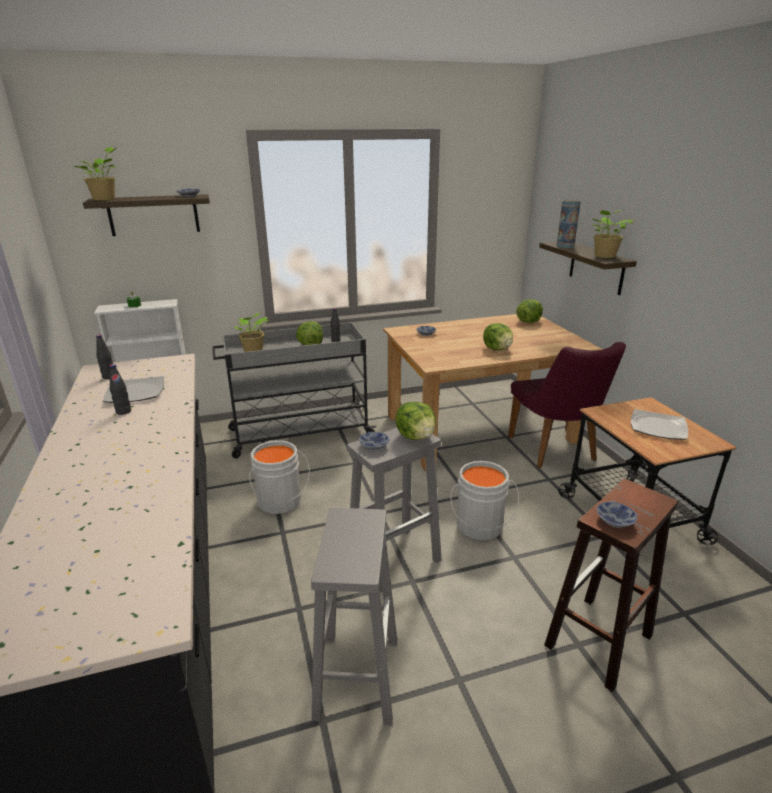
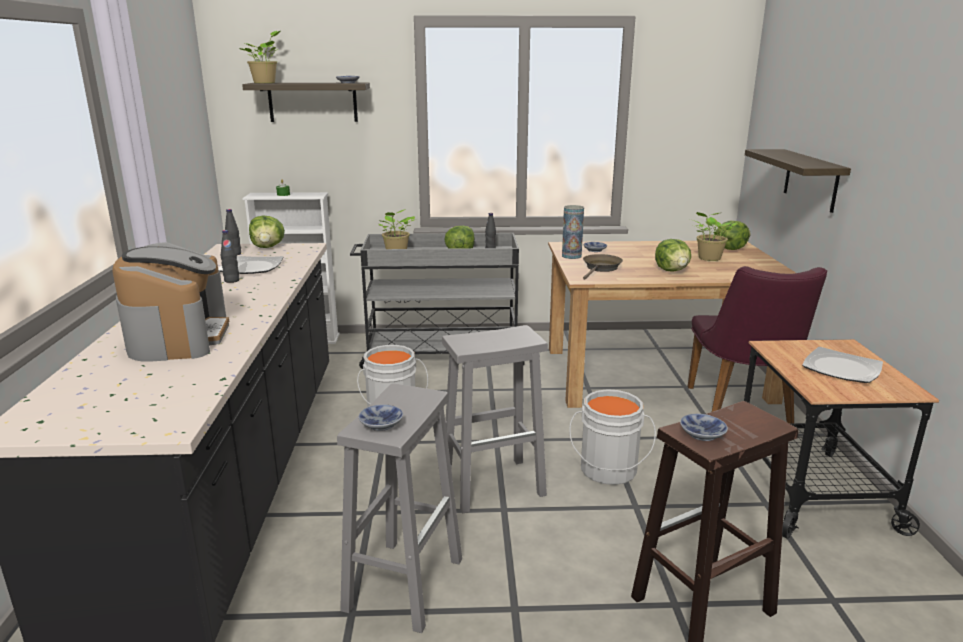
camera: 15 degrees right, 5 degrees down
bowl [359,432,389,450] -> bowl moved to [359,404,403,431]
lettuce [396,402,436,440] -> lettuce moved to [249,216,285,248]
vase [557,200,581,248] -> vase moved to [562,205,584,259]
potted plant [592,210,633,258] -> potted plant moved to [690,212,737,261]
none -> coffee machine [112,242,229,362]
none -> brown frying pan [583,254,623,280]

